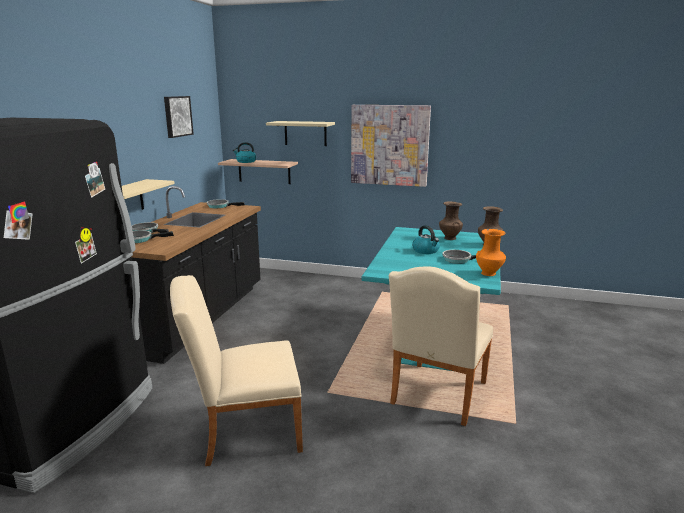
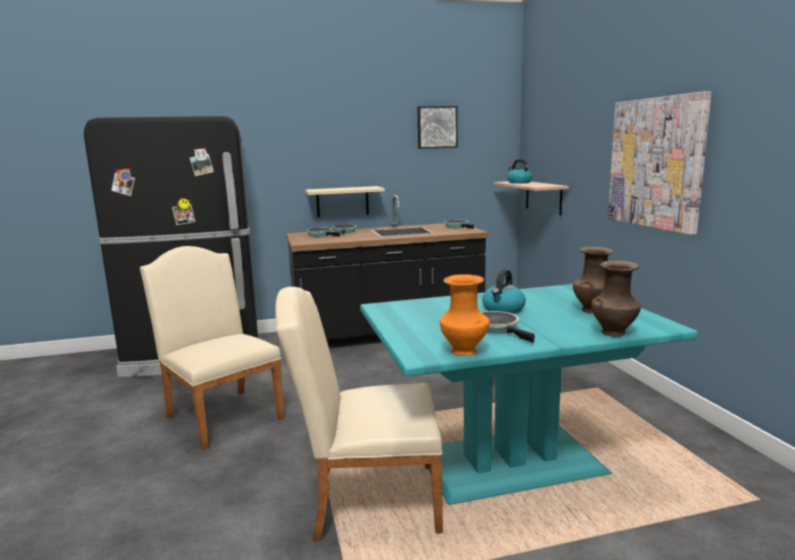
camera: 60 degrees right, 5 degrees down
beige shelf [266,121,335,146] -> none

